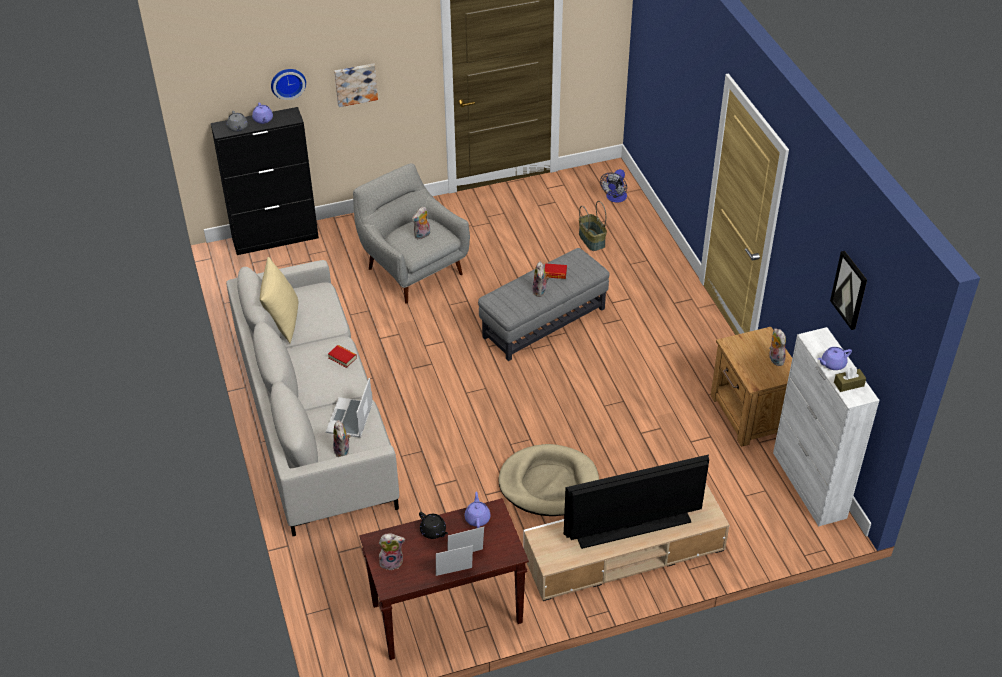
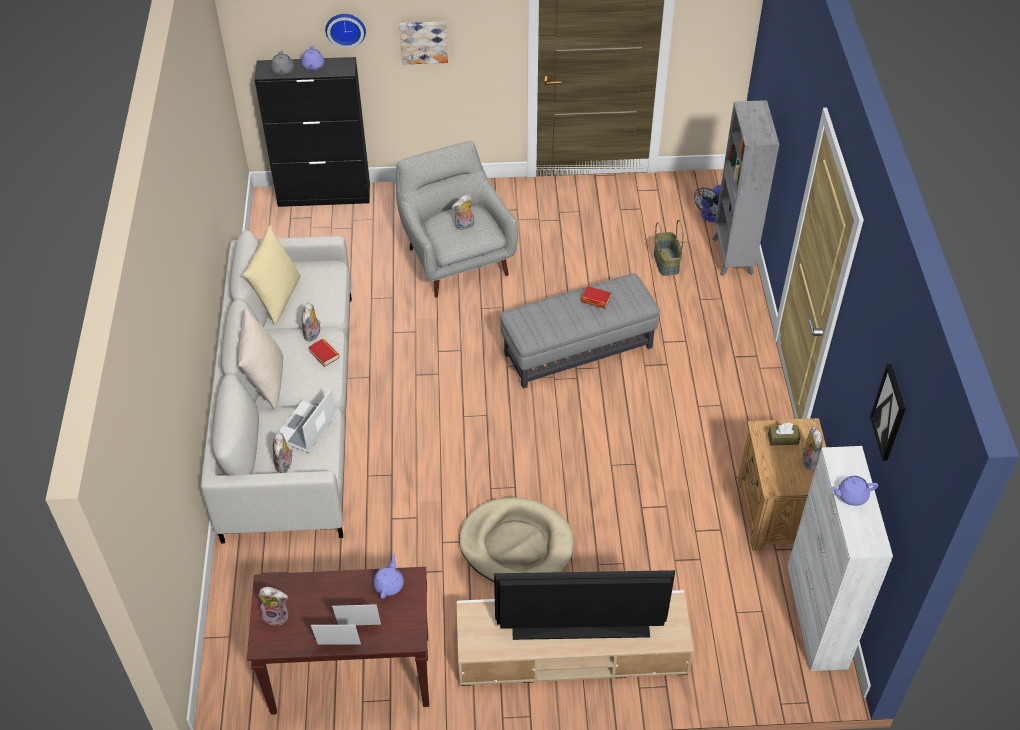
camera: 15 degrees right, 5 degrees up
black teapot [419,512,448,539] -> none
plush toy [532,262,549,297] -> plush toy moved to [301,302,321,342]
brown tissue box [834,367,866,392] -> brown tissue box moved to [768,423,800,445]
none -> beige pillow [237,308,283,410]
none -> grey bookcase [713,100,779,276]

